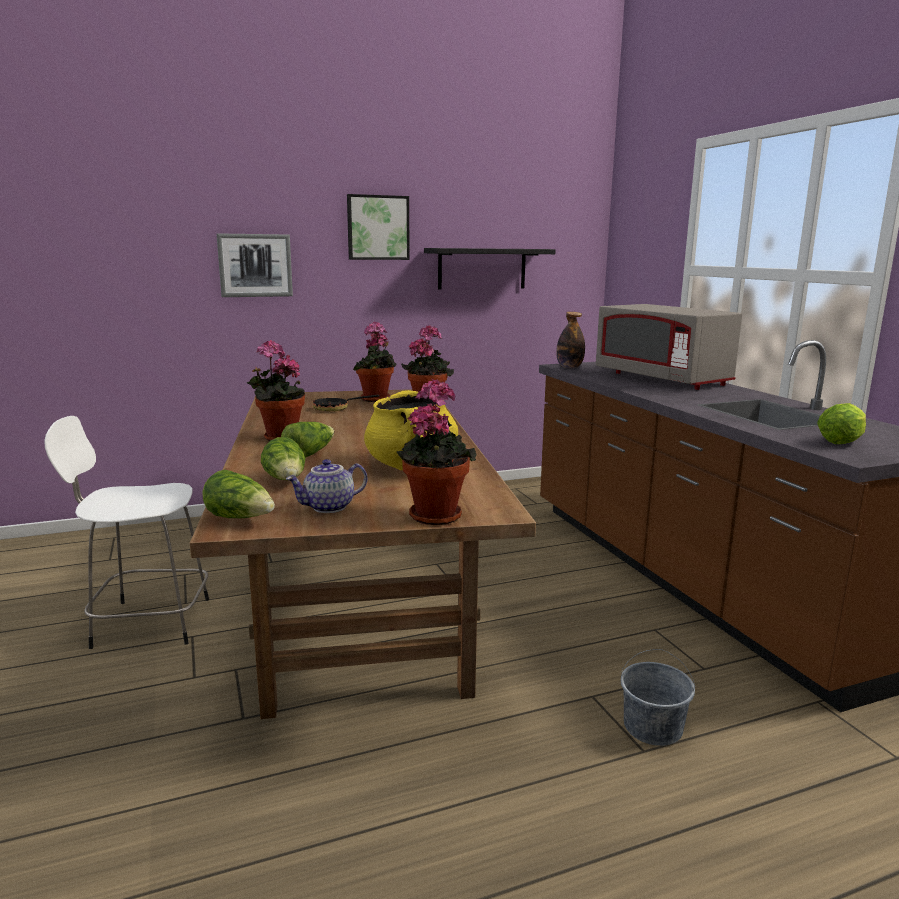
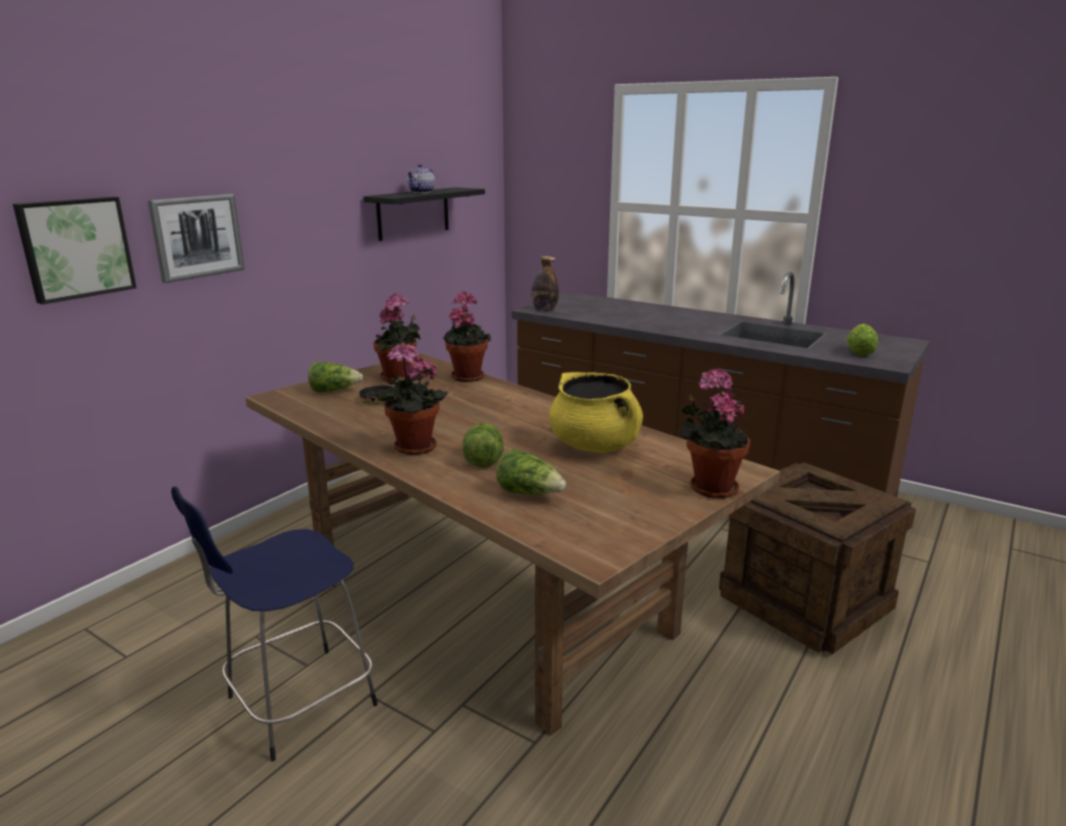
camera: 35 degrees left, 5 degrees up
white stool [44,416,209,649] -> blue stool [171,486,378,761]
lettuce [202,470,275,518] -> lettuce moved to [308,362,363,393]
teapot [286,459,367,513] -> teapot moved to [407,164,435,193]
picture [347,194,410,260] -> picture moved to [13,197,136,304]
grey microwave [596,304,742,390] -> none
grey bucket [621,649,695,746] -> crate [719,463,916,654]

